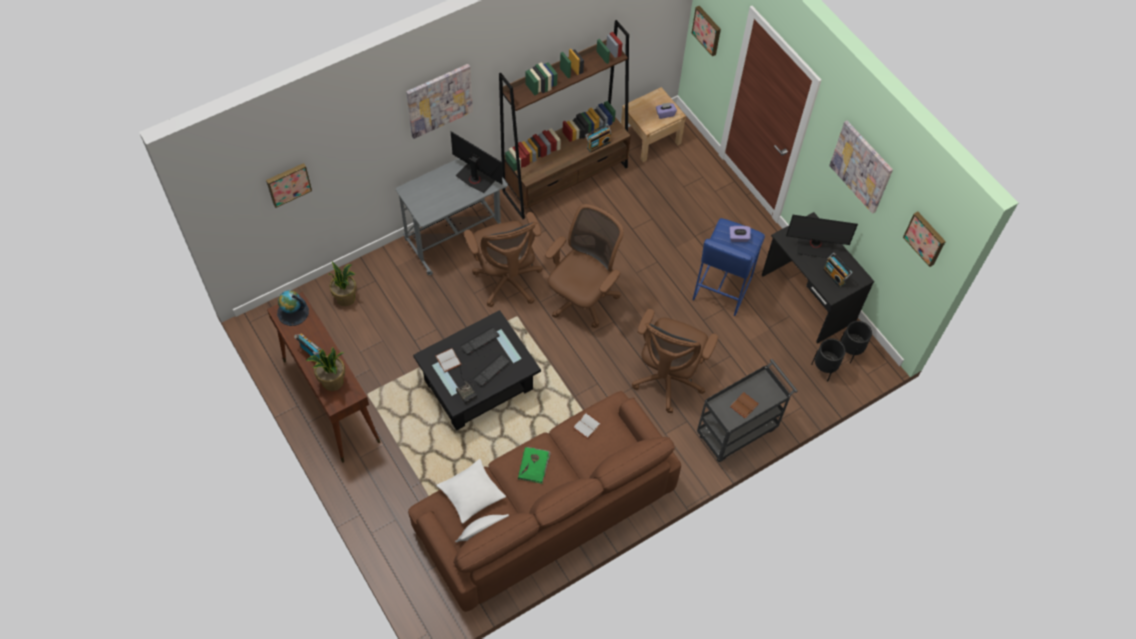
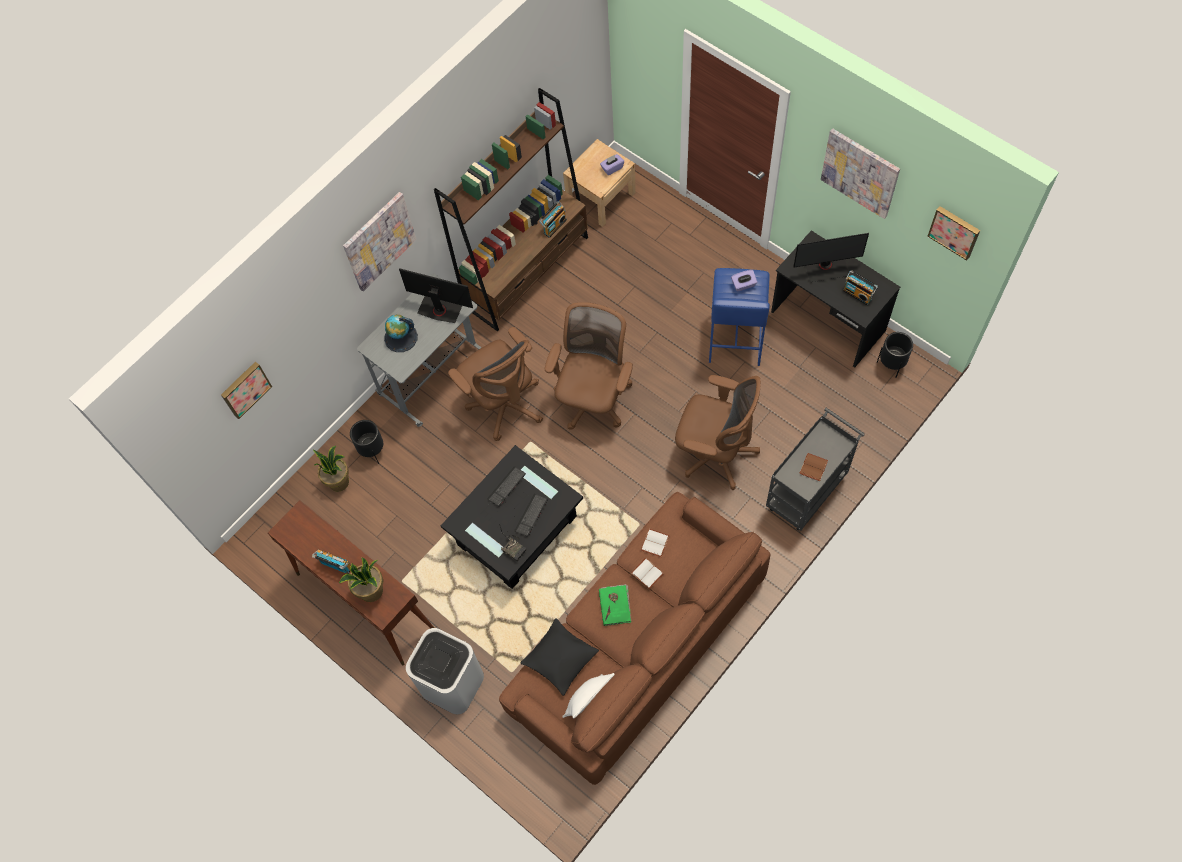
camera: 10 degrees left, 5 degrees up
globe [277,290,309,326] -> globe moved to [384,315,418,352]
white book [436,348,462,372] -> white book moved to [631,558,664,589]
white pillow [436,459,506,524] -> black pillow [520,618,599,696]
brown office chair [632,309,718,413] -> brown office chair turned 75 degrees counterclockwise [675,375,761,490]
picture [692,6,721,57] -> none
black planter [811,338,846,382] -> black planter moved to [350,420,383,464]
none -> white trash can [406,628,484,714]

